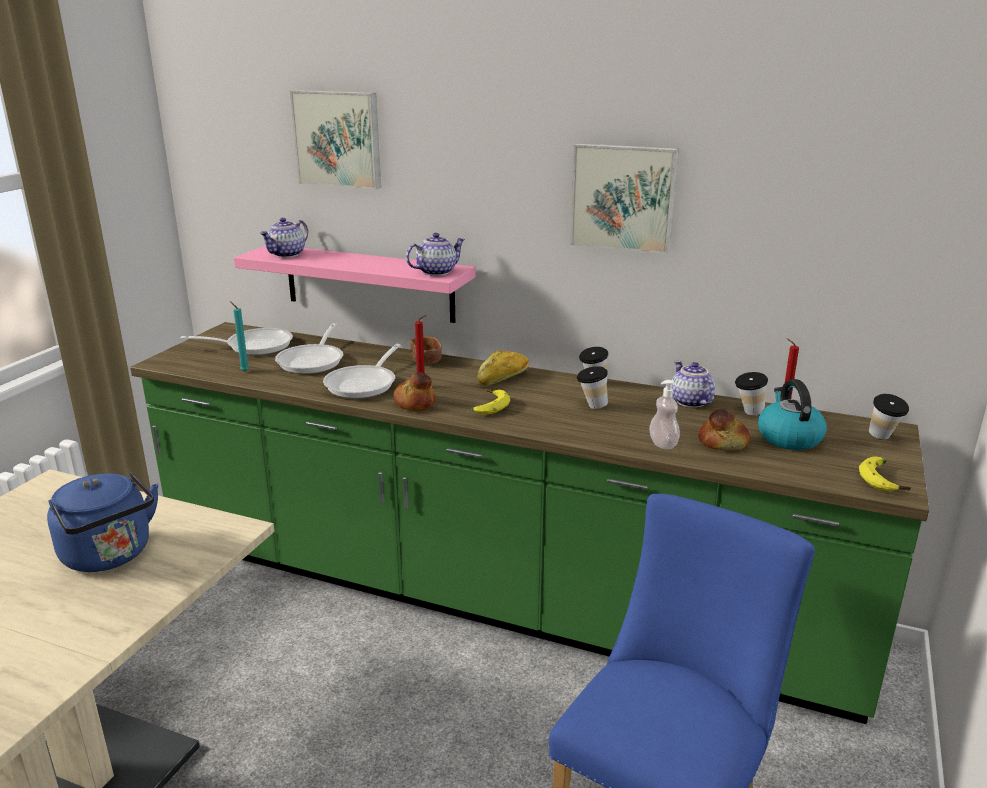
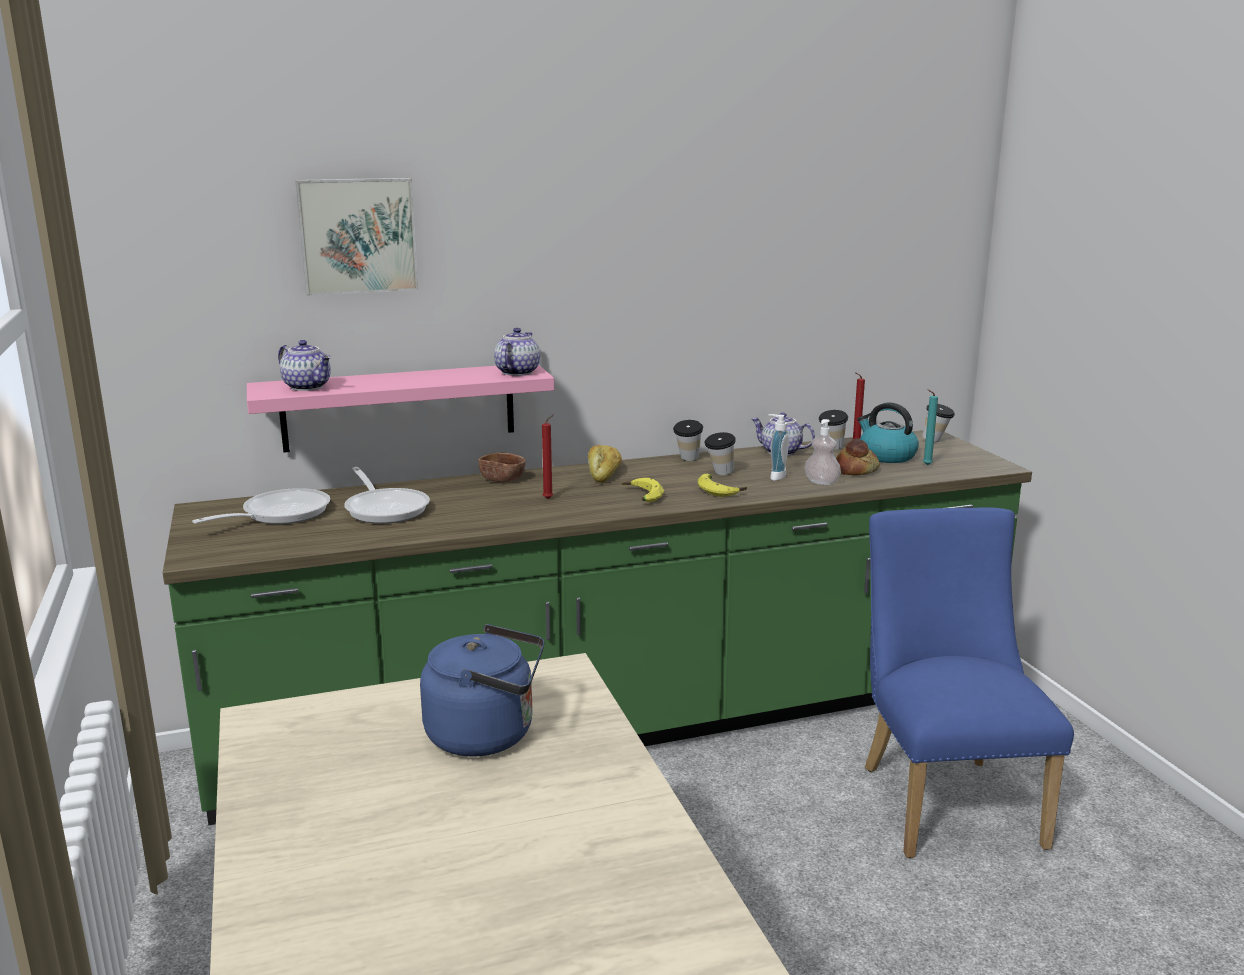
camera: 40 degrees left, 5 degrees down
turquoise candle [230,301,249,372] -> turquoise candle moved to [923,389,938,465]
teapot [260,218,308,258] -> teapot turned 45 degrees counterclockwise [278,340,331,391]
frying pan [323,344,401,399] -> none
bread [393,372,436,411] -> none
picture [570,143,679,254] -> none
banana [859,456,911,491] -> banana moved to [698,474,747,497]
none -> soap dispenser [768,414,789,481]

